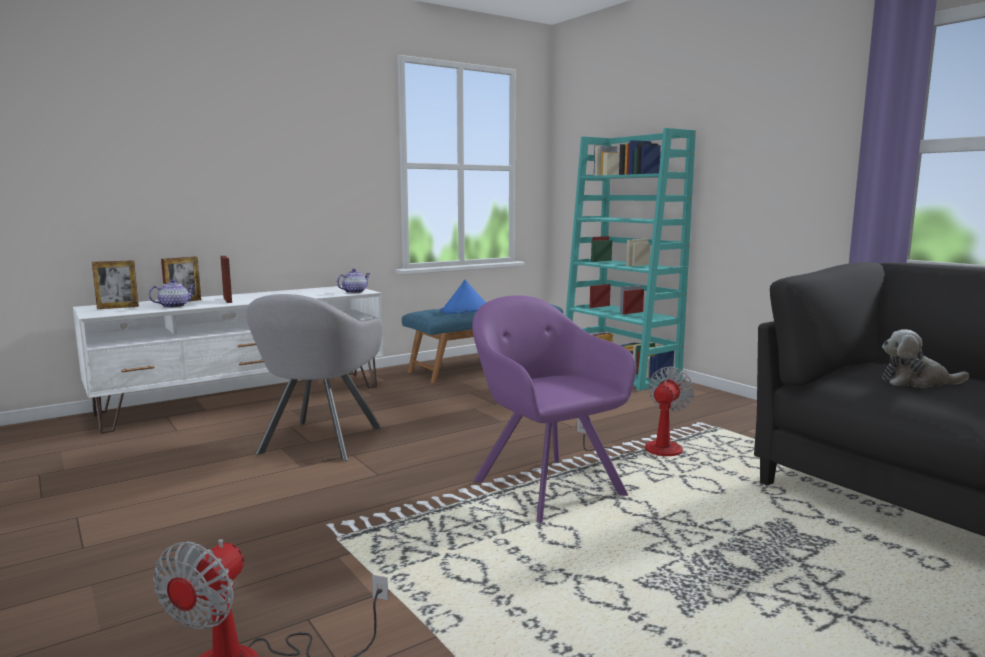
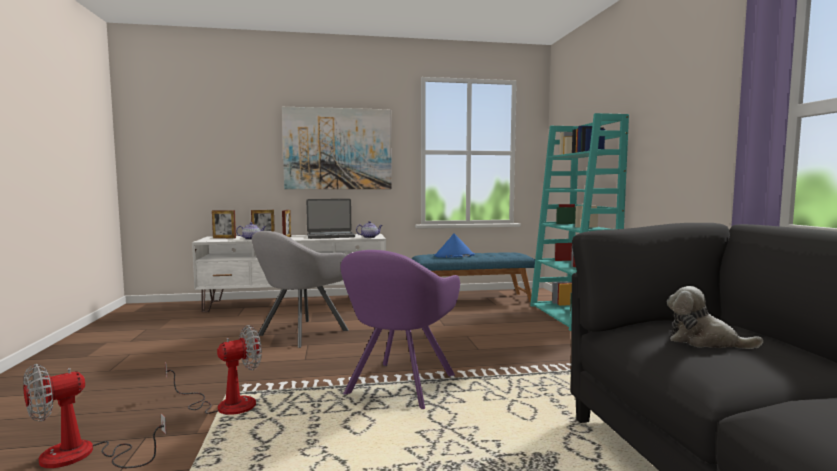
camera: 25 degrees right, 5 degrees down
purple armchair [472,295,636,523] -> purple armchair turned 150 degrees counterclockwise [340,250,460,409]
fan [577,367,695,459] -> fan moved to [165,325,262,415]
none -> picture [282,107,392,189]
none -> laptop [306,199,355,239]

